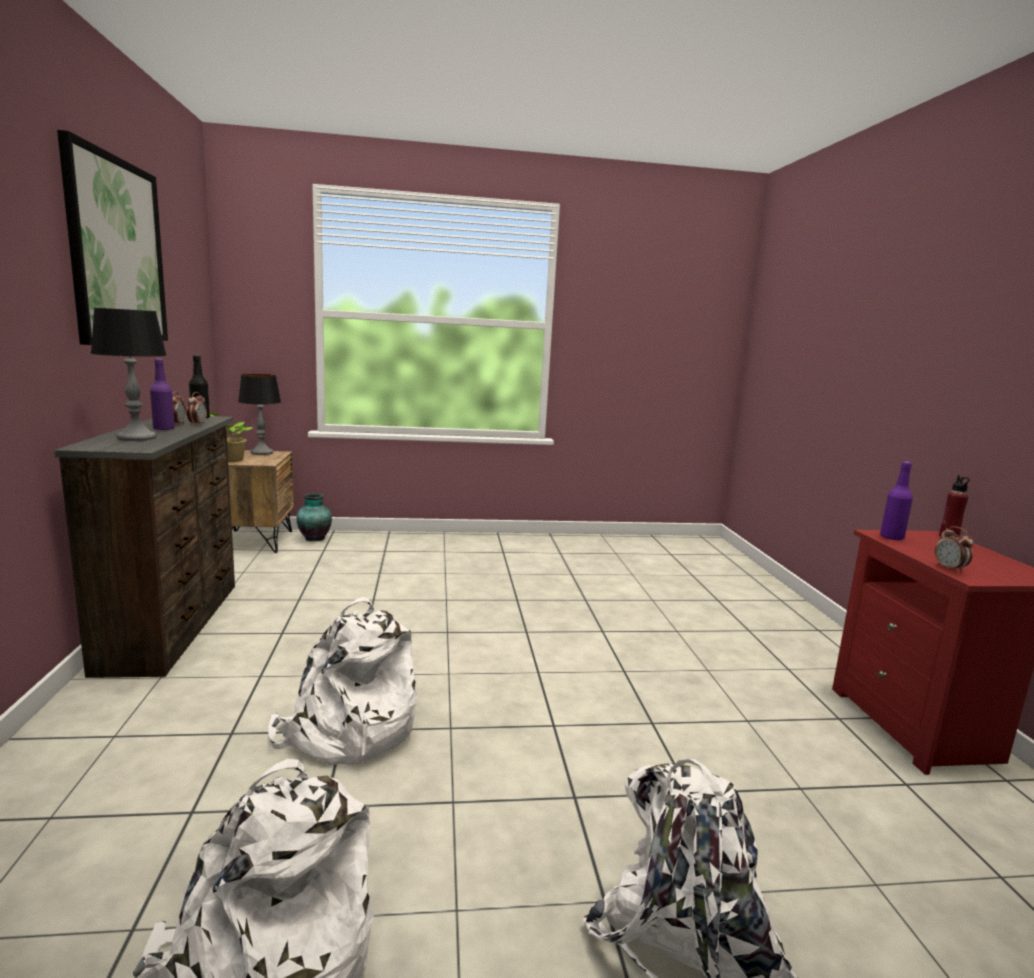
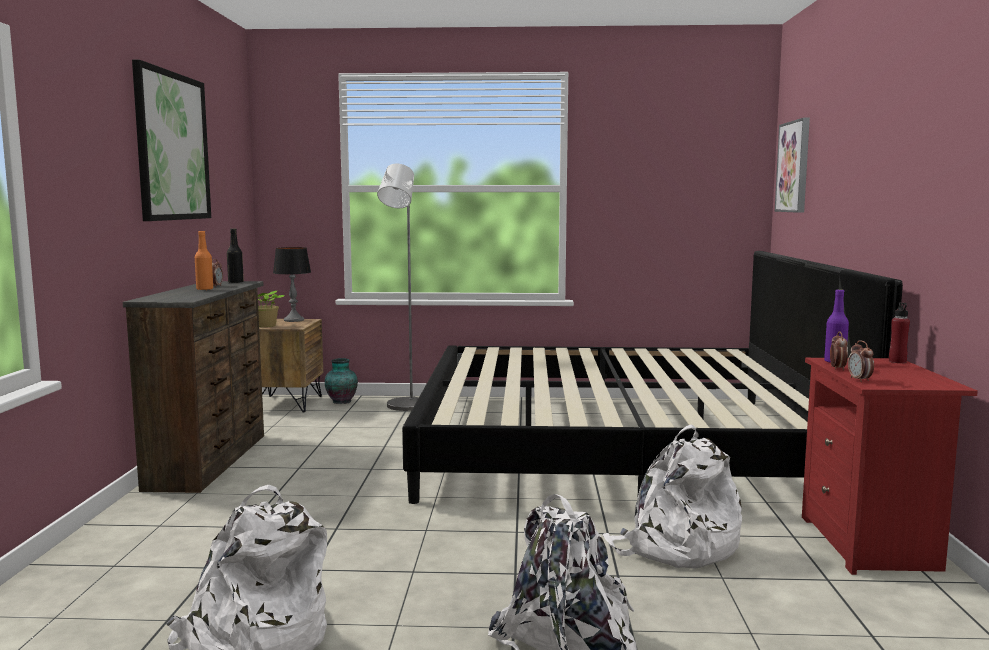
camera: 10 degrees right, 5 degrees down
table lamp [91,308,167,441] -> none
purple bottle [150,359,175,430] -> orange bottle [195,231,213,290]
alarm clock [187,392,207,425] -> alarm clock moved to [830,332,848,371]
white backpack [269,597,417,766] -> white backpack moved to [602,424,742,568]
none -> grey floor lamp [377,163,419,411]
none -> bed [402,251,903,504]
none -> picture [775,118,810,213]

